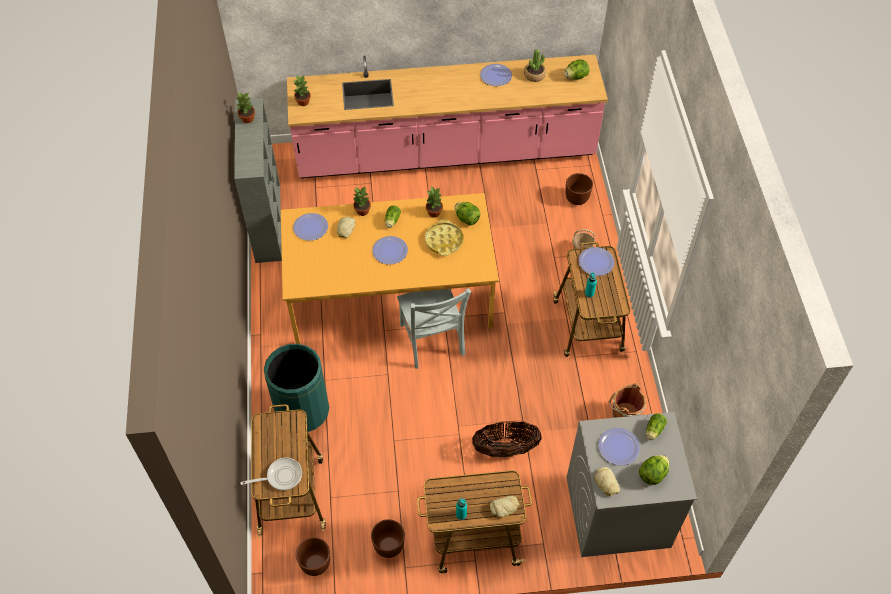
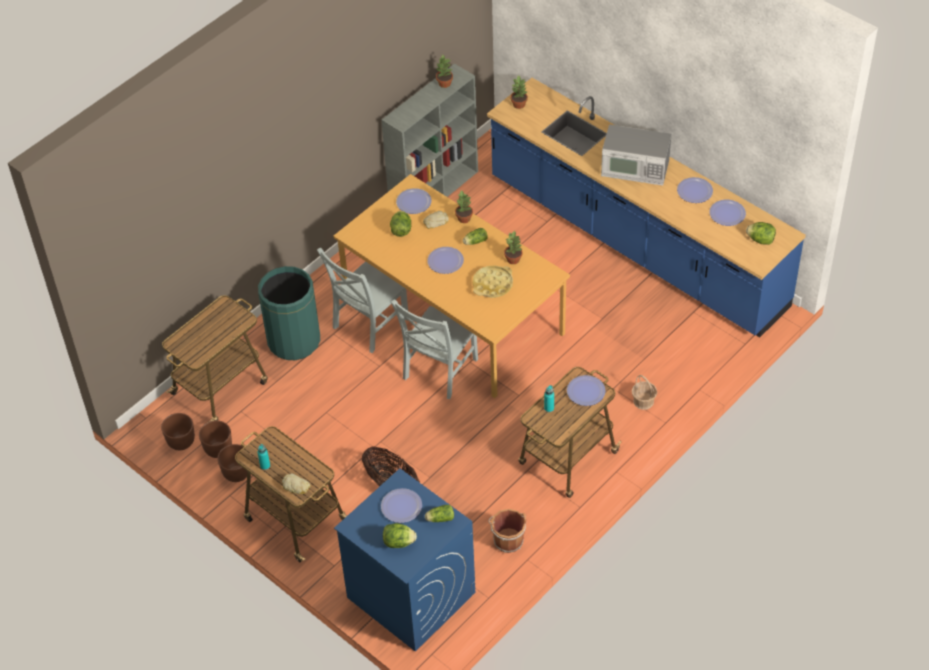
camera: 50 degrees right, 5 degrees down
frying pan [240,458,302,490] -> none
pink counter [287,54,608,178] -> blue counter [487,78,806,337]
lettuce [455,202,480,225] -> lettuce moved to [390,211,411,237]
potted plant [524,49,546,82] -> plate [709,200,746,226]
brown planter [566,173,593,205] -> brown planter moved to [199,420,232,458]
grey washing machine [567,412,697,557] -> blue washing machine [334,469,476,652]
bread [594,467,620,496] -> none
none -> grey chair [317,248,408,353]
none -> microwave [601,125,672,186]

